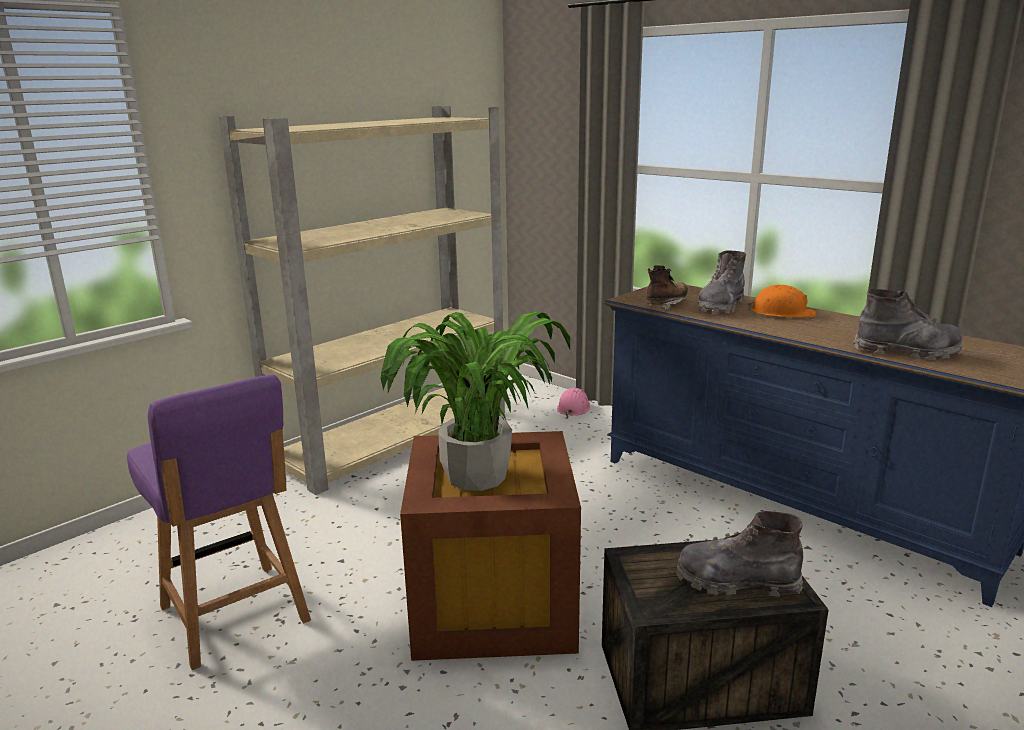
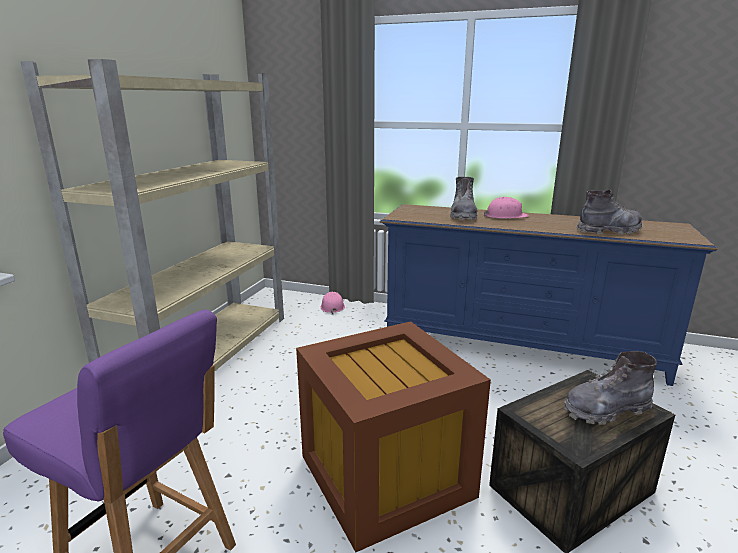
camera: 25 degrees left, 0 degrees up
potted plant [381,312,570,491] -> none
brown boot [646,265,688,310] -> none
orange hard hat [748,285,816,317] -> pink hard hat [484,197,529,219]

